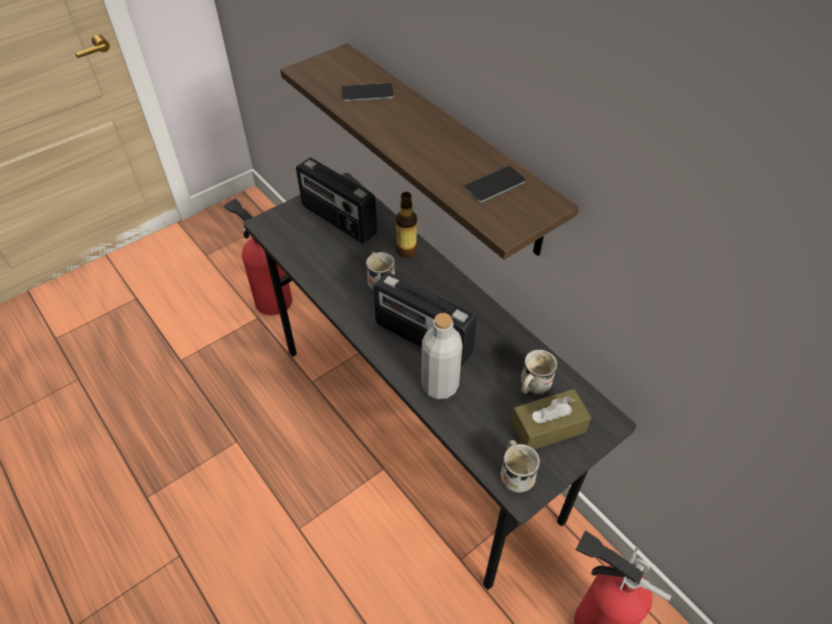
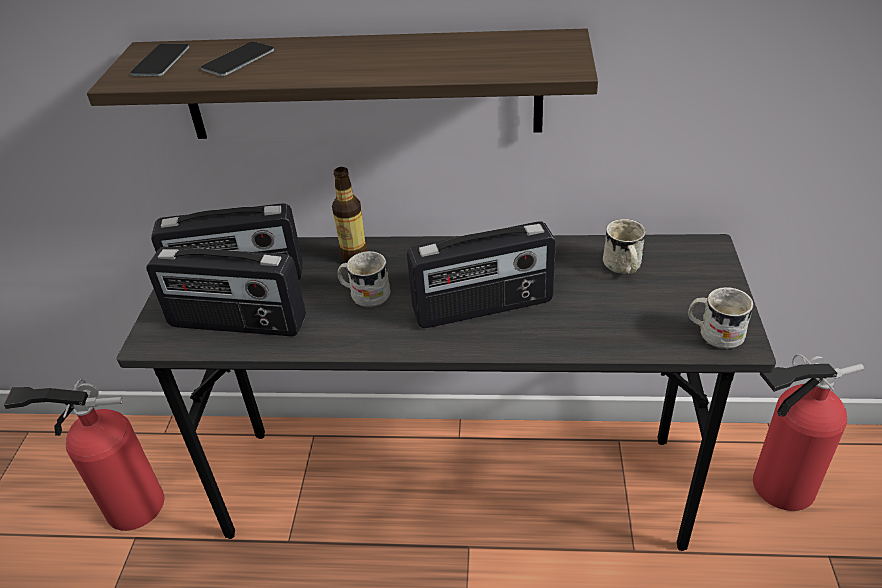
camera: 45 degrees left, 10 degrees down
grey bottle [421,313,463,399] -> none
phone [465,166,526,202] -> phone moved to [130,44,189,76]
brown tissue box [511,389,591,450] -> none
none -> radio [146,247,306,336]

